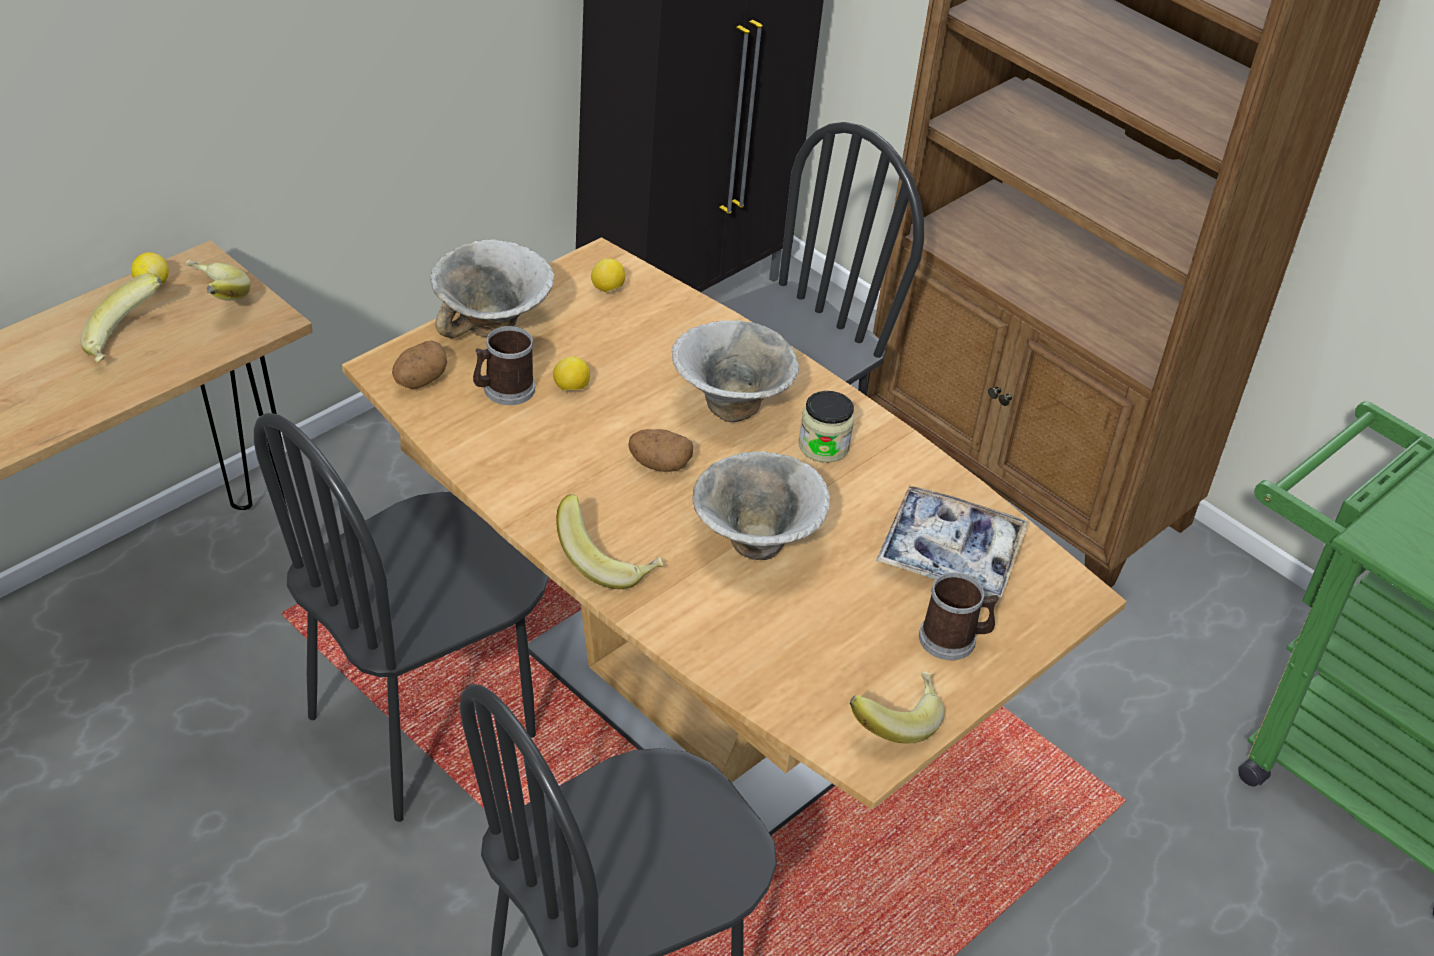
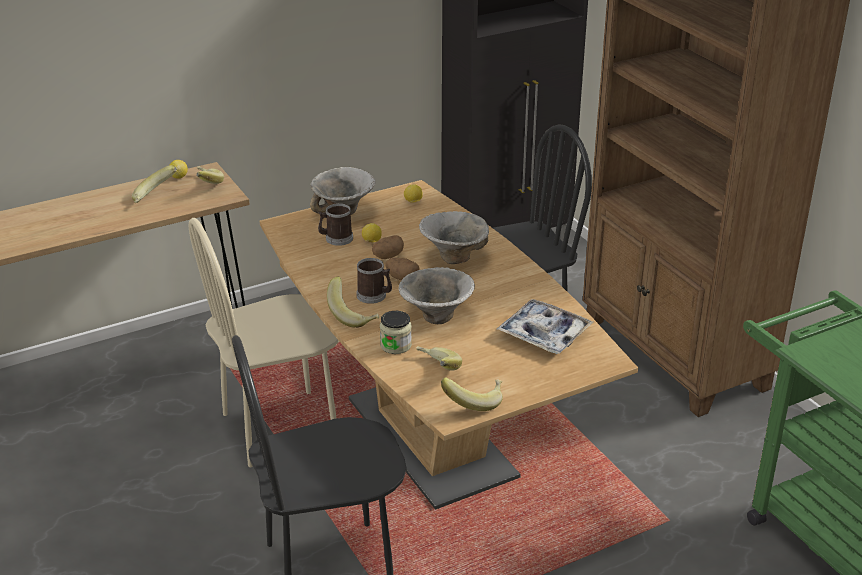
camera: 20 degrees right, 10 degrees down
black chair [254,413,549,822] -> beige chair [188,218,339,467]
potato [392,341,447,389] -> potato moved to [372,235,404,259]
jar [798,391,854,463] -> jar moved to [380,311,412,354]
mug [919,573,999,660] -> mug moved to [356,258,392,304]
none -> banana [416,346,462,371]

